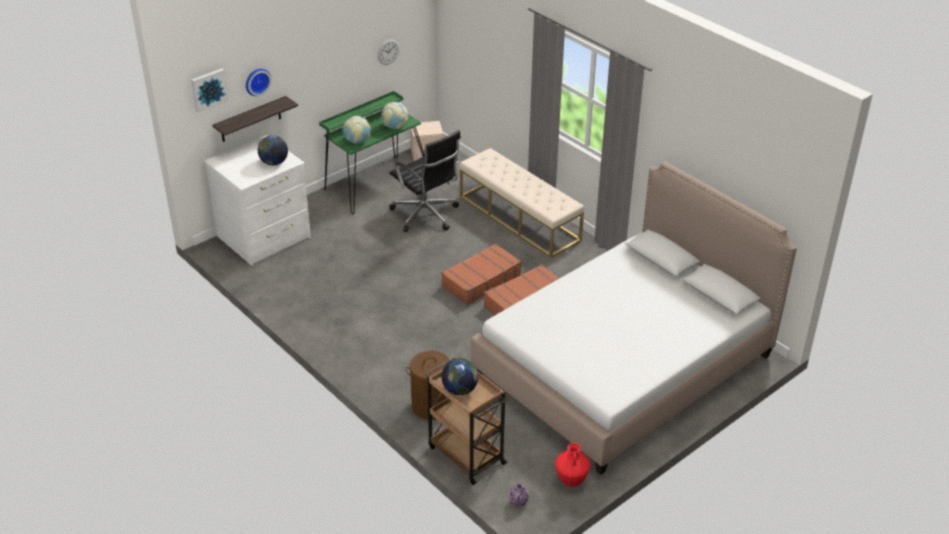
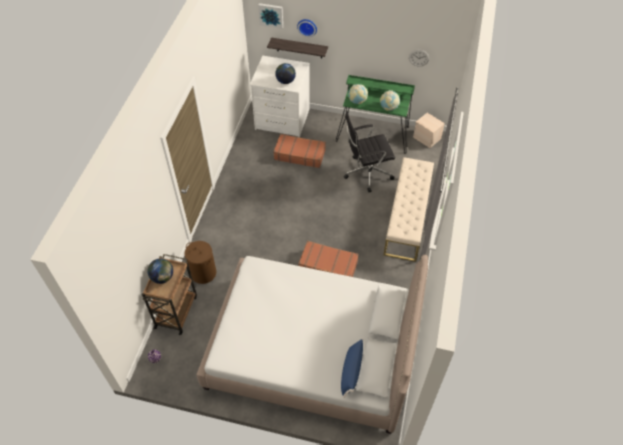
camera: 55 degrees right, 15 degrees up
black office chair [389,130,461,232] -> black office chair turned 60 degrees clockwise [344,112,395,192]
brown suitcase [441,244,522,305] -> brown suitcase moved to [273,134,326,168]
red vase [555,443,591,487] -> none
none -> blue pillow [341,338,363,398]

